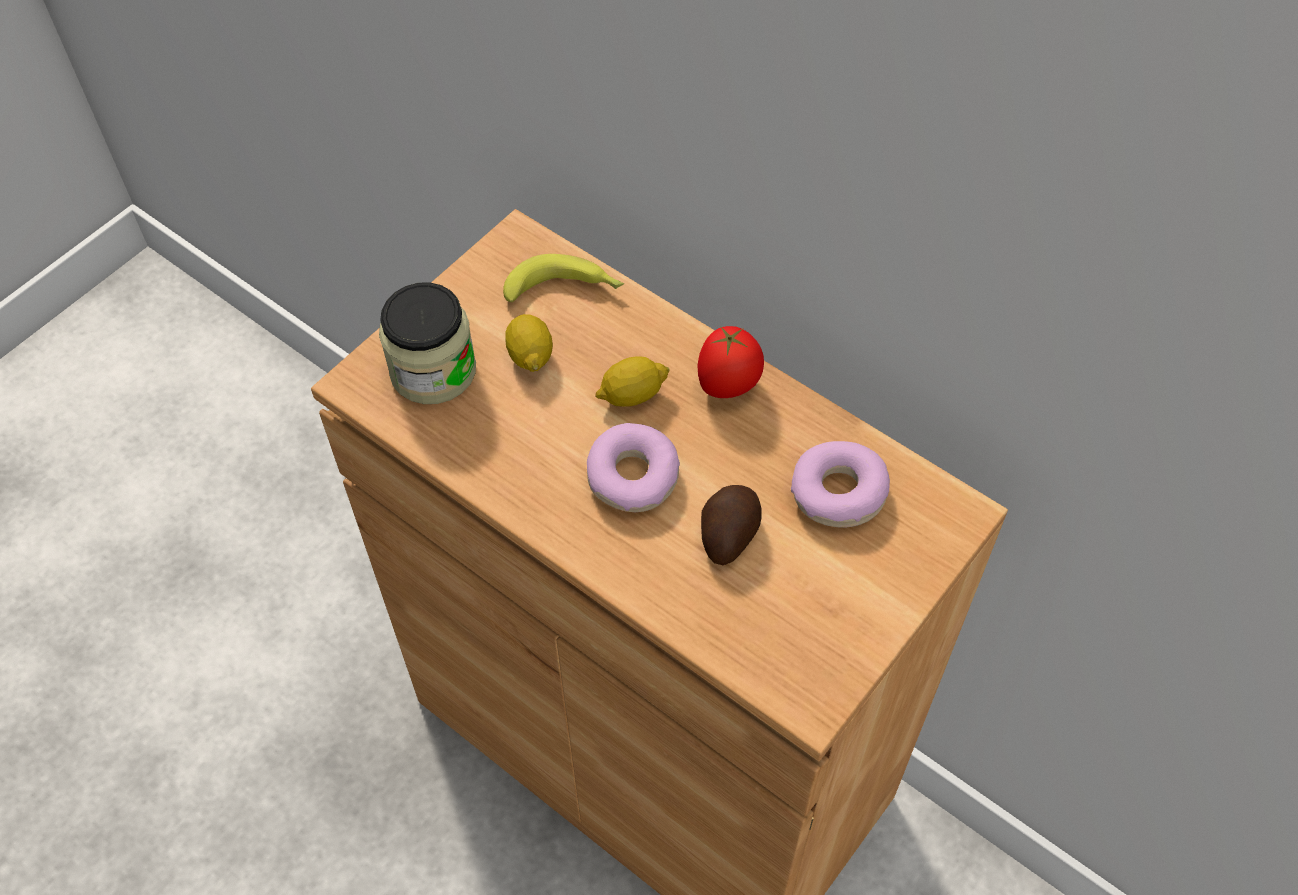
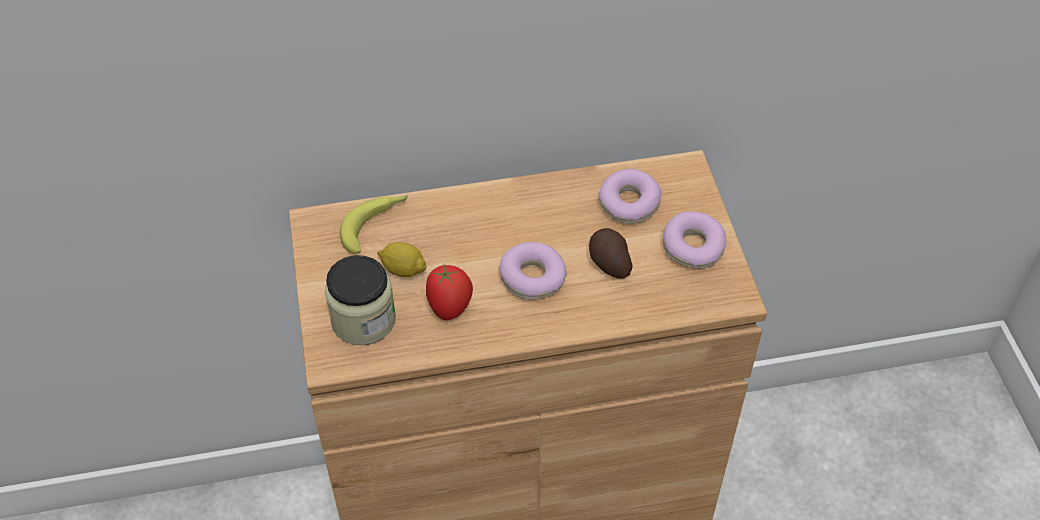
camera: 50 degrees left, 5 degrees down
lemon [595,356,670,407] -> none
tomato [697,326,764,398] -> tomato moved to [426,264,473,320]
none -> donut [663,211,726,269]

